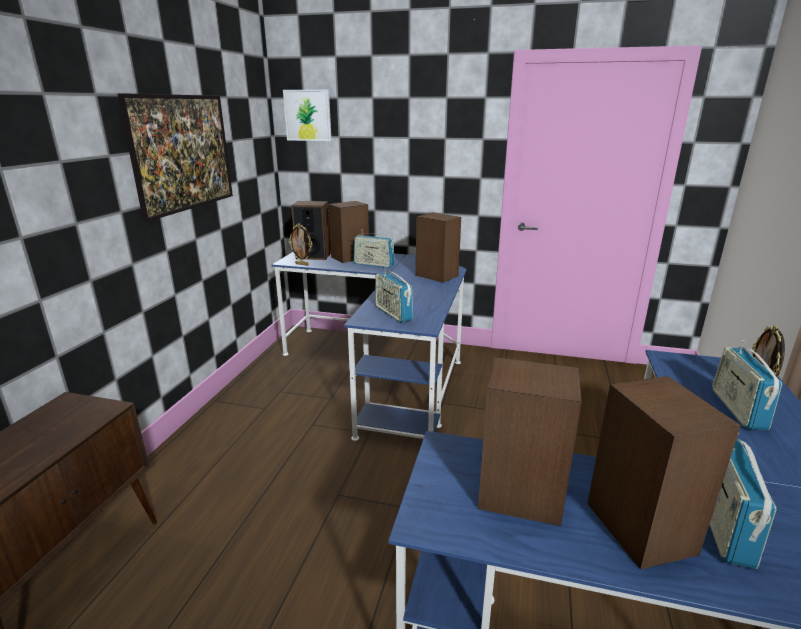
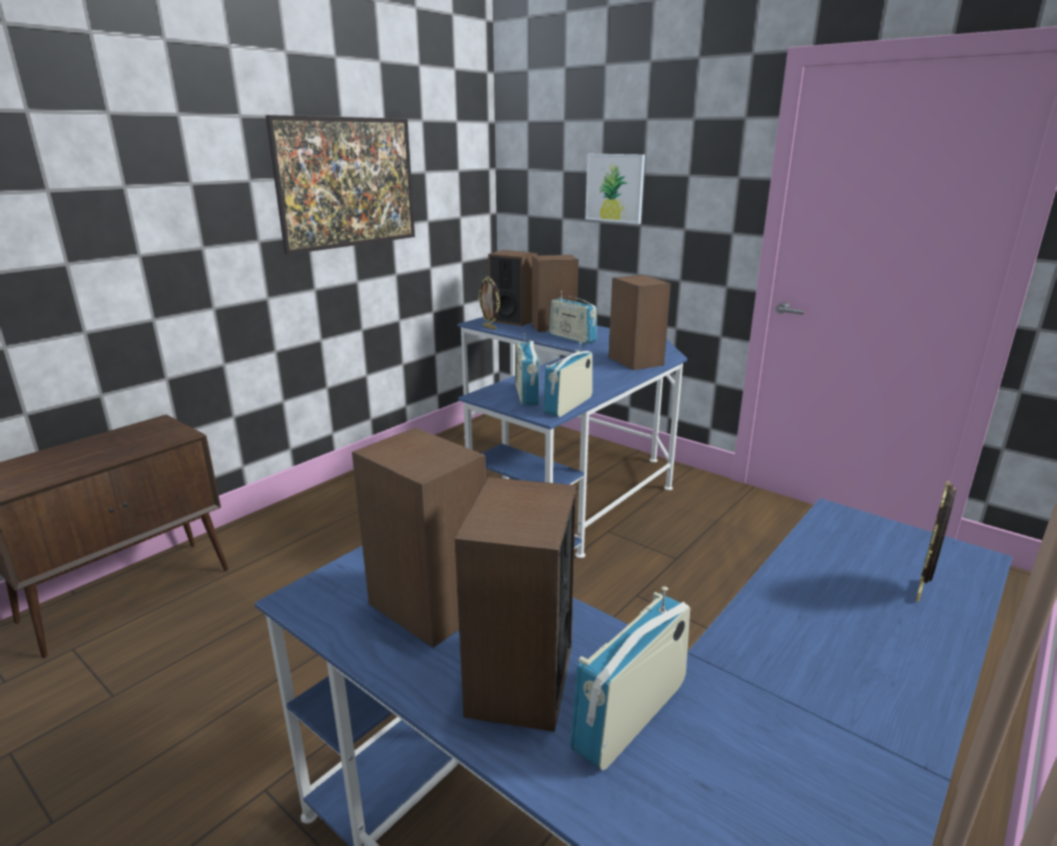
camera: 25 degrees right, 0 degrees up
picture [283,89,332,141] -> picture moved to [585,154,645,224]
radio [712,340,782,431] -> radio moved to [543,342,592,417]

